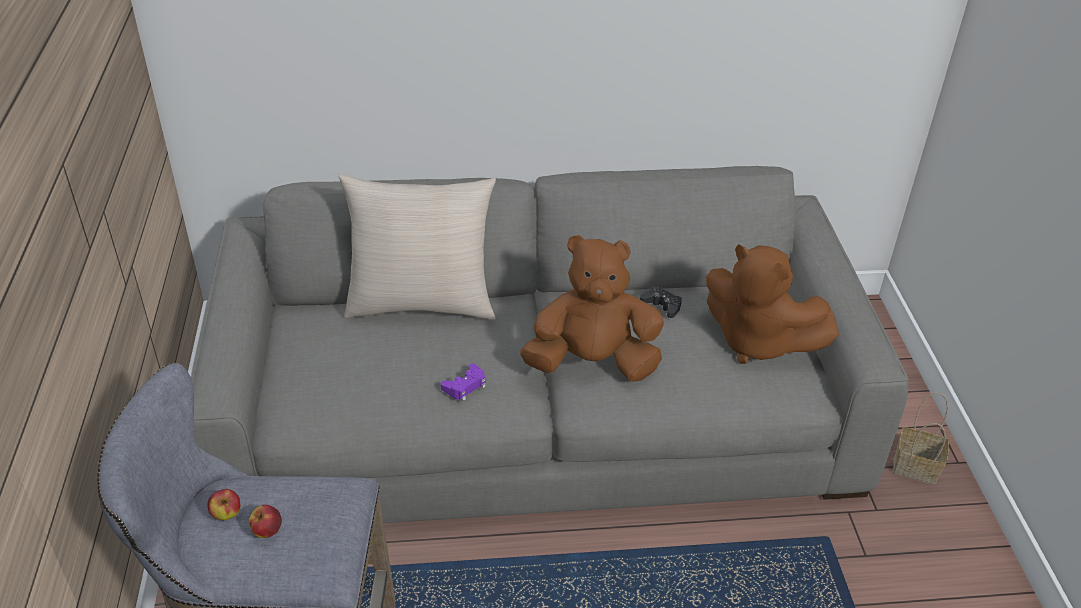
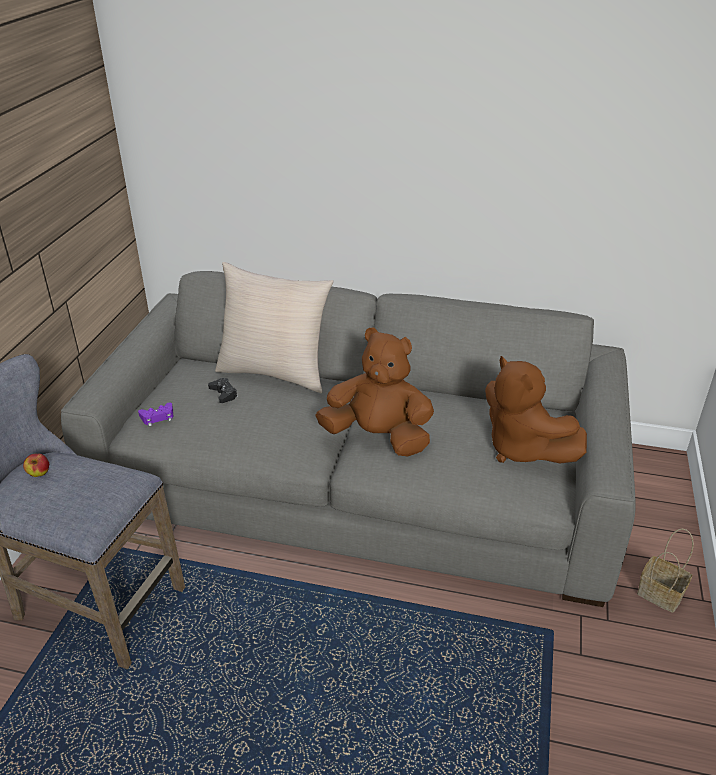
camera: 20 degrees right, 5 degrees down
apple [248,505,282,538] -> none
purple game controller [441,363,486,401] -> purple game controller moved to [138,402,173,426]
black game controller [640,286,682,318] -> black game controller moved to [208,378,238,403]

